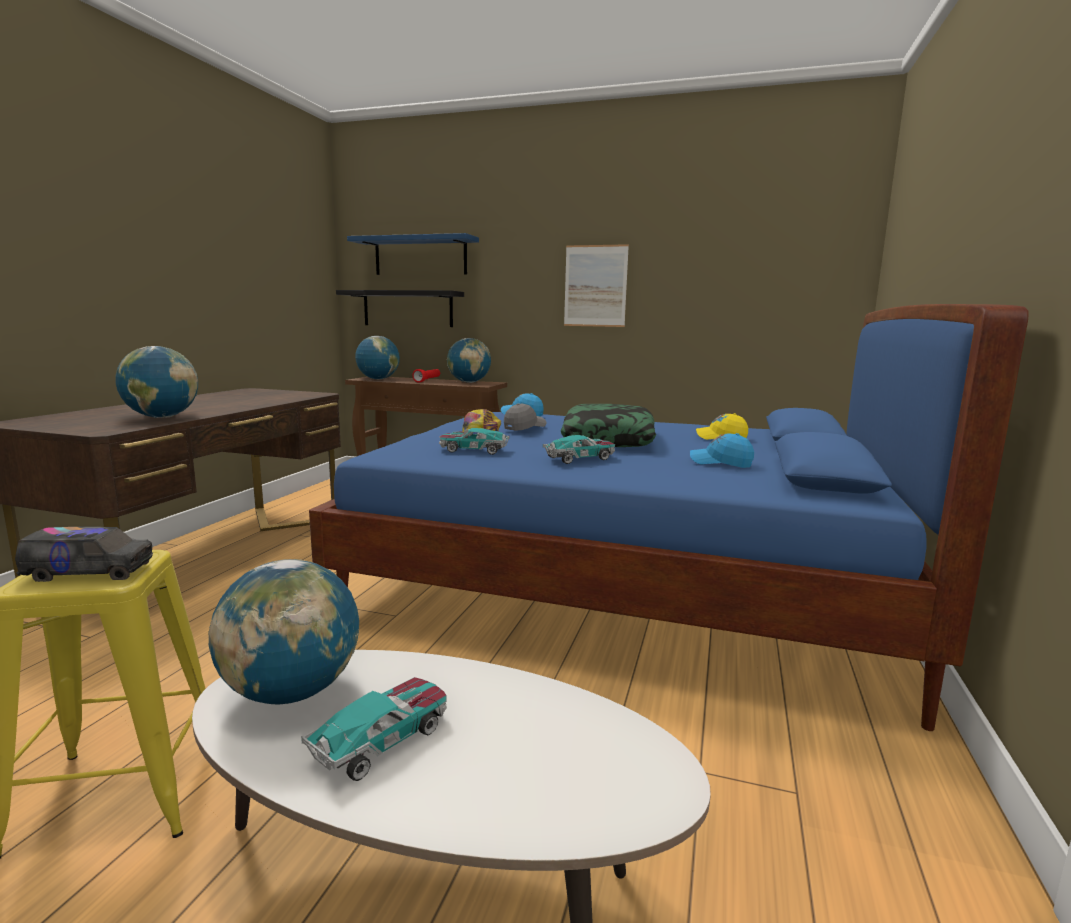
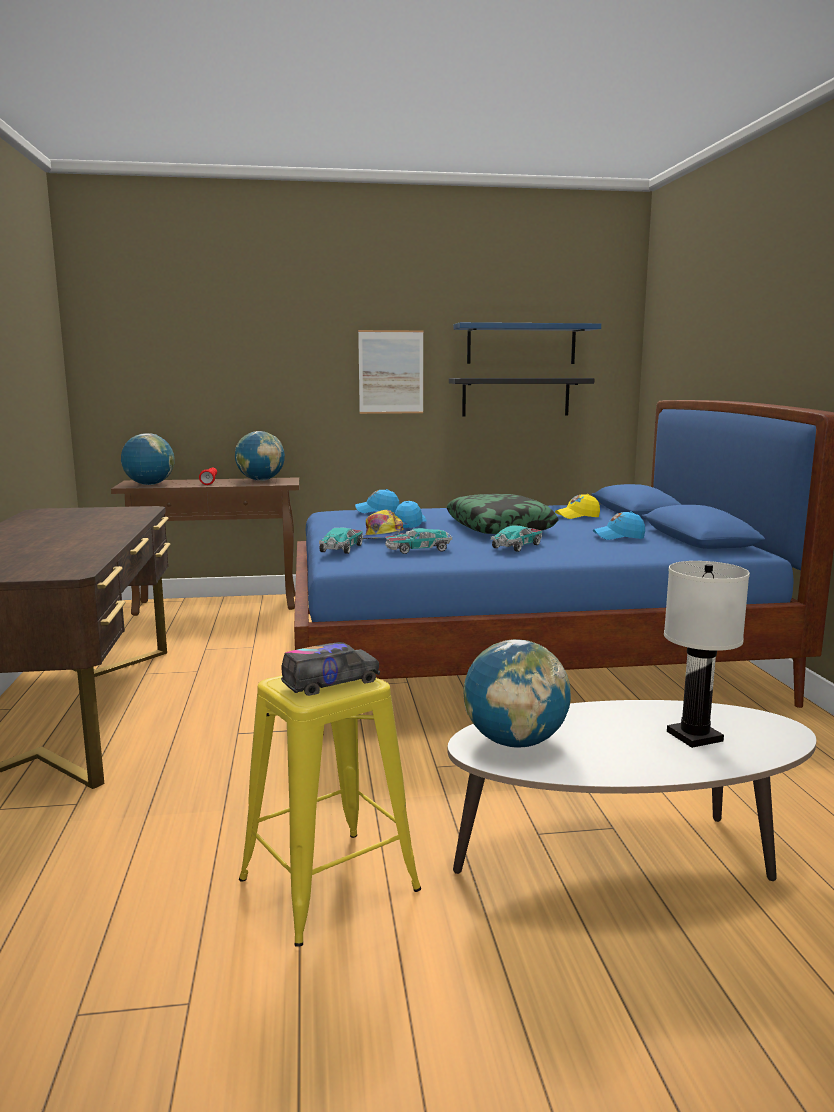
camera: 25 degrees left, 0 degrees up
globe [115,346,198,418] -> none
toy car [301,677,447,781] -> toy car moved to [319,527,363,554]
black shelf [336,290,464,327] -> black shelf moved to [449,378,594,416]
blue shelf [347,233,479,275] -> blue shelf moved to [453,322,601,364]
grey cap [504,403,546,431] -> blue cap [395,501,427,528]
none -> white table lamp [664,561,750,748]

